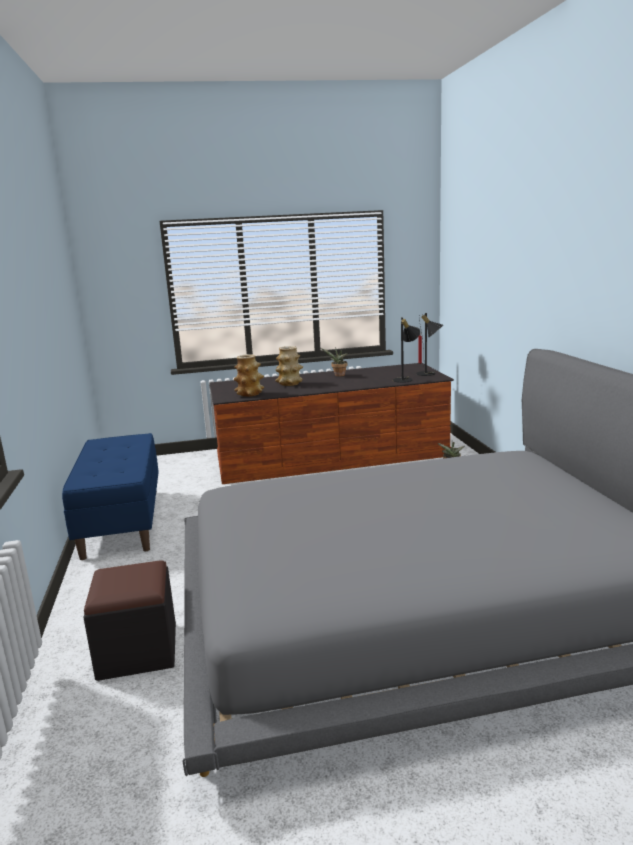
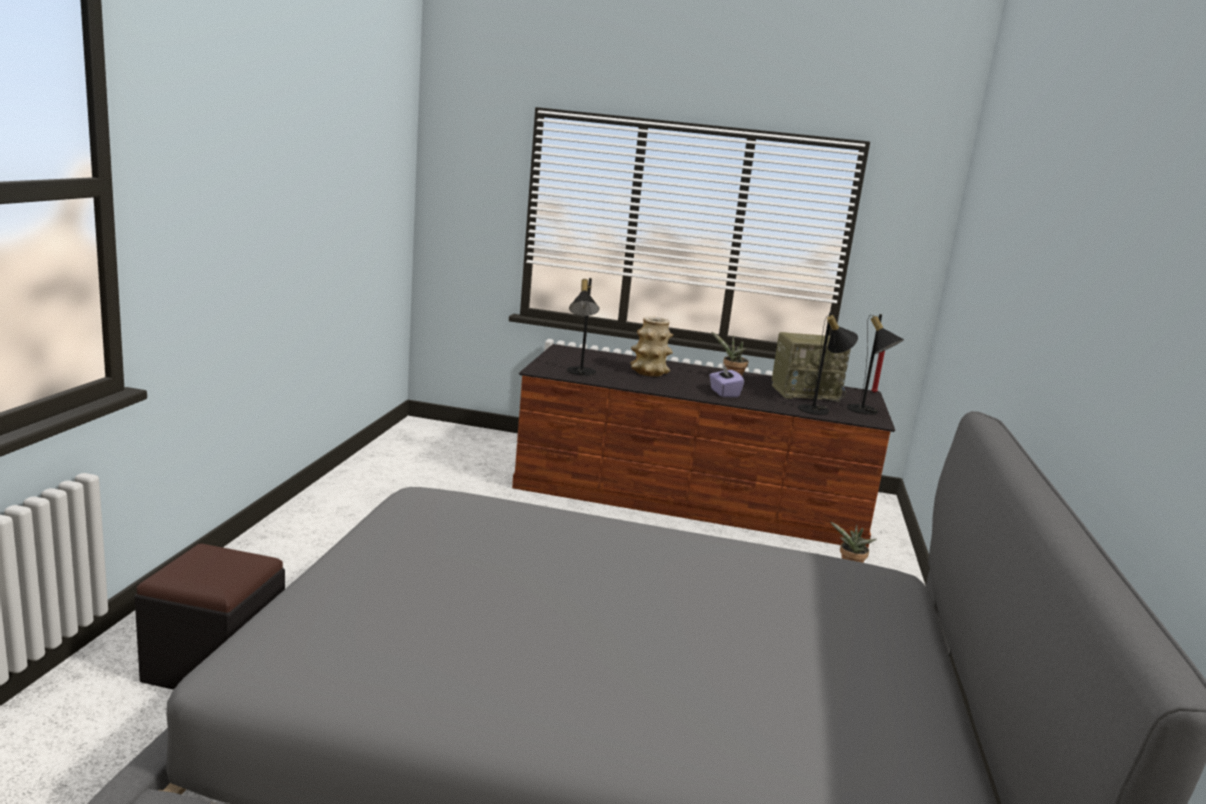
camera: 20 degrees right, 0 degrees up
blue bench [62,433,159,560] -> none
vase [234,354,264,397] -> black table lamp [567,278,599,376]
none -> purple tissue box [709,364,744,398]
none -> radio [772,332,851,402]

